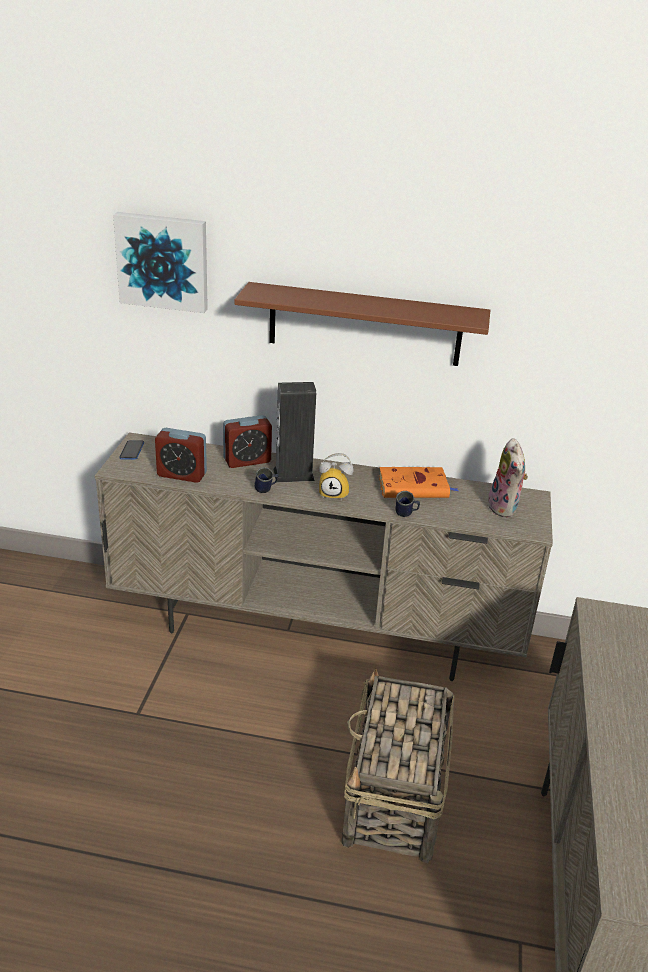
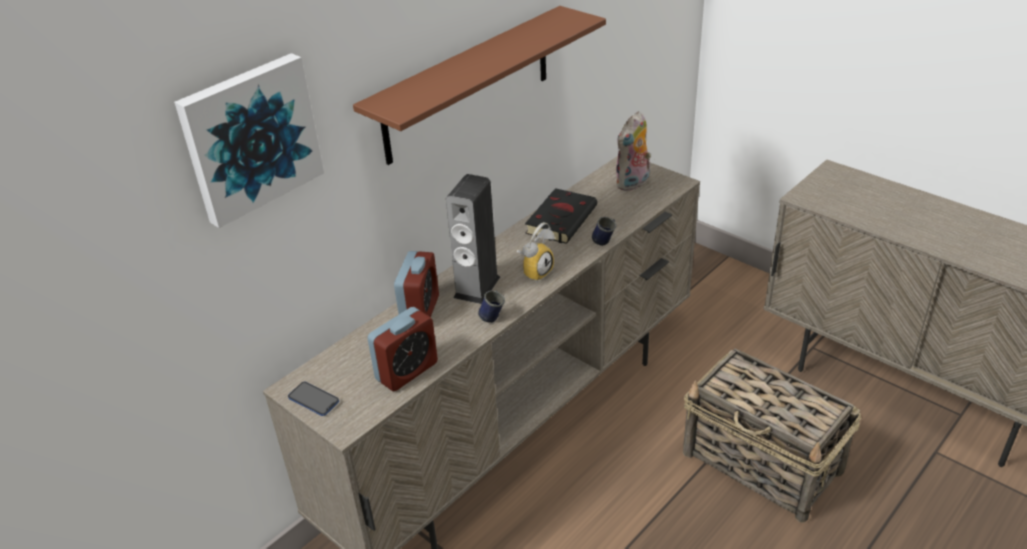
camera: 55 degrees left, 5 degrees up
orange book [379,467,458,498] -> black book [525,188,597,244]
plush toy [485,438,528,518] -> plush toy turned 105 degrees clockwise [615,111,651,191]

